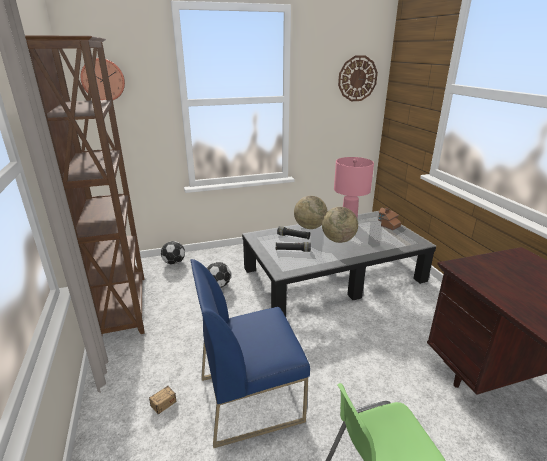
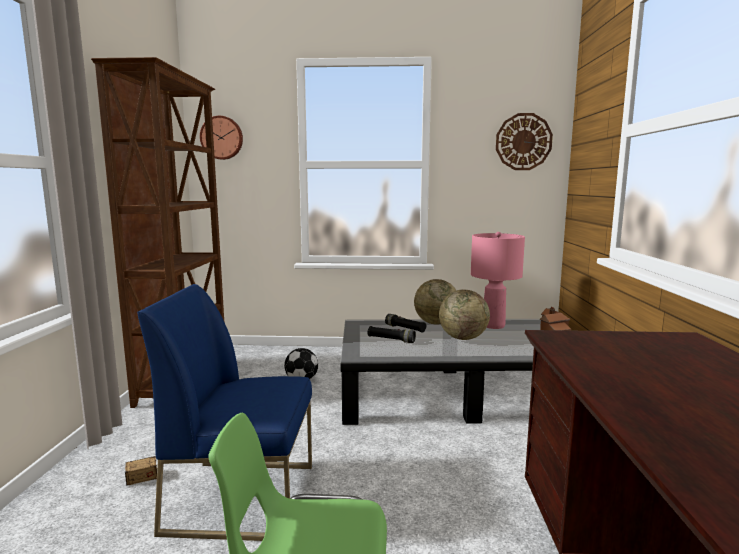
camera: 20 degrees right, 15 degrees down
football [161,241,185,265] -> none

